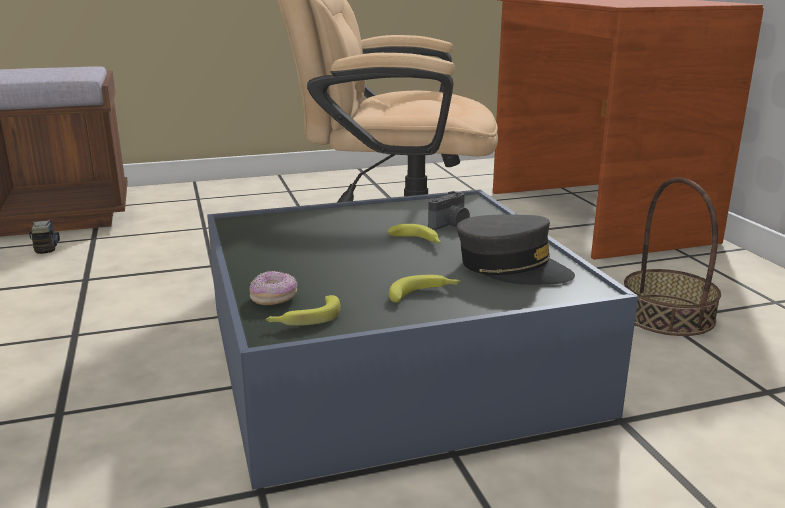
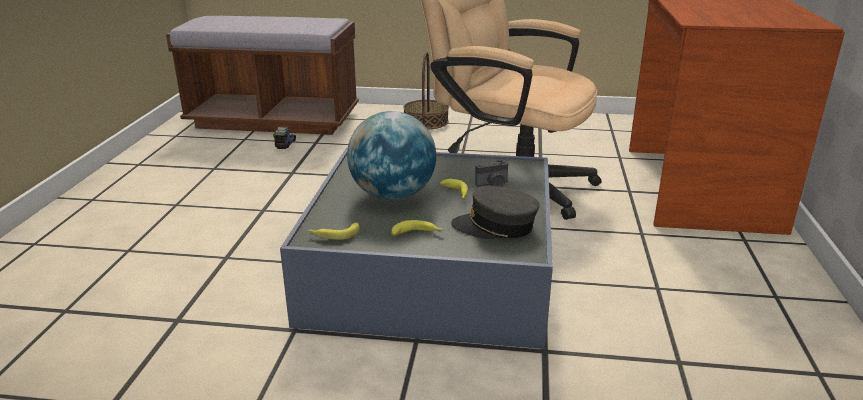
camera: 25 degrees right, 5 degrees up
donut [249,271,297,305] -> none
grey cap [456,215,575,285] -> grey cap turned 135 degrees clockwise [451,186,540,239]
basket [624,177,721,336] -> basket moved to [403,51,449,129]
none -> globe [347,111,436,200]

